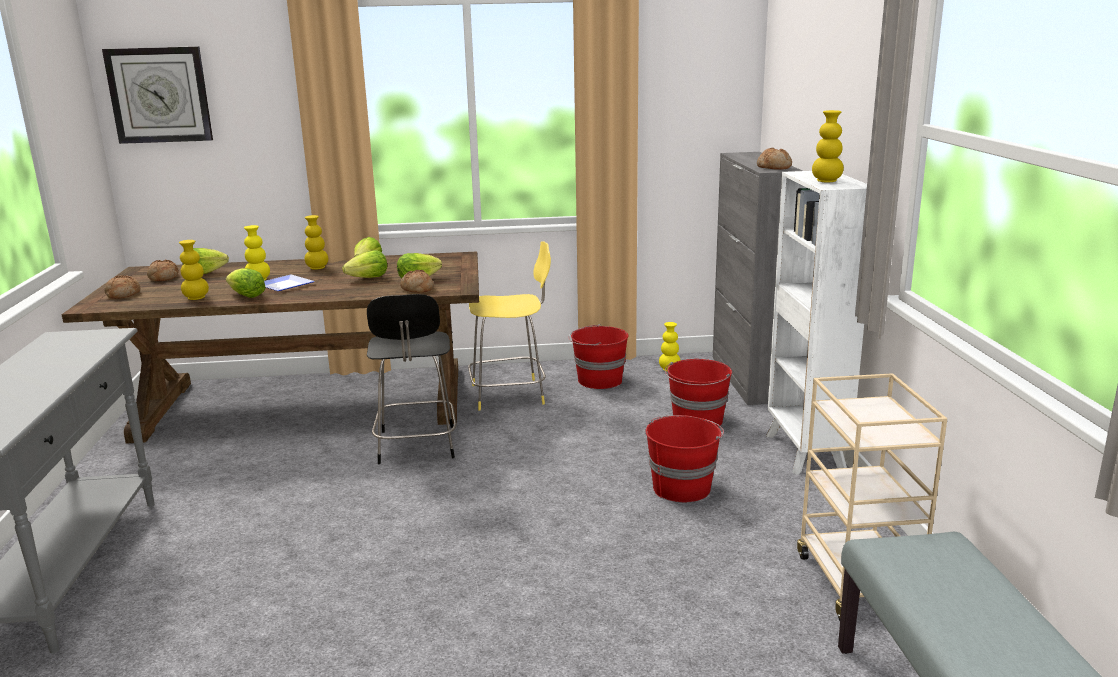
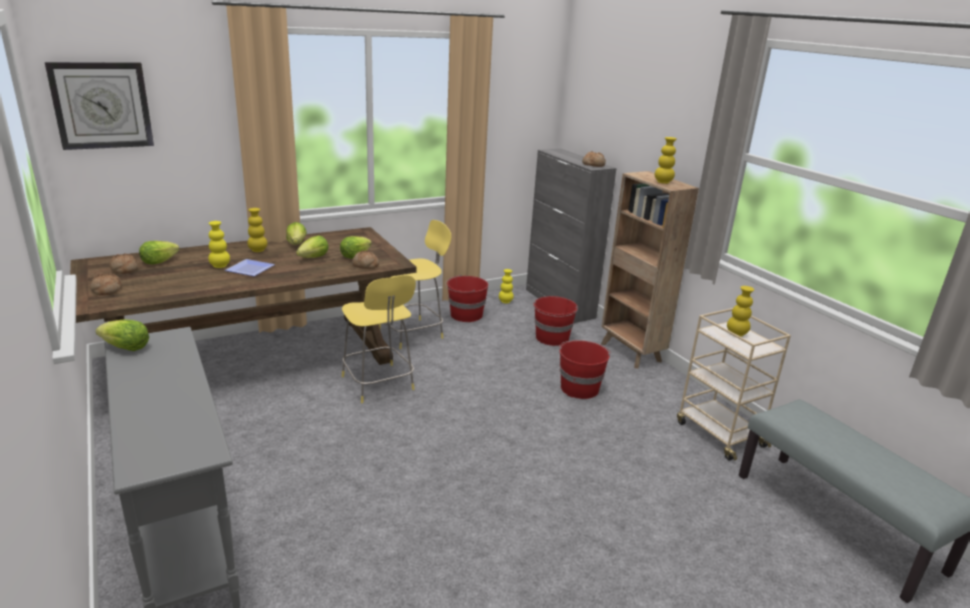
camera: 25 degrees left, 5 degrees up
yellow vase [179,240,209,300] -> yellow vase moved to [727,286,754,337]
lettuce [226,268,266,298] -> lettuce moved to [96,319,149,351]
black stool [367,294,457,464] -> yellow stool [342,275,416,403]
white bookcase [766,171,867,475] -> brown bookcase [601,171,699,369]

